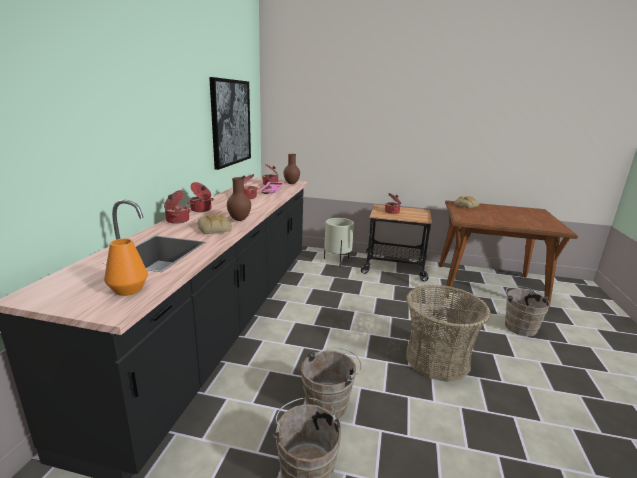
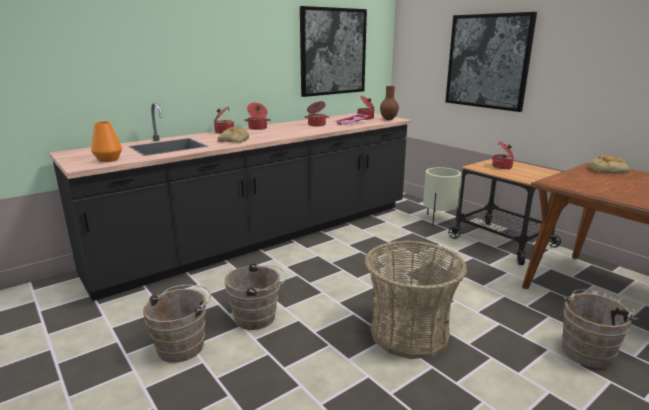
camera: 40 degrees right, 0 degrees up
brown vase [227,177,251,221] -> none
none -> picture [445,12,537,112]

